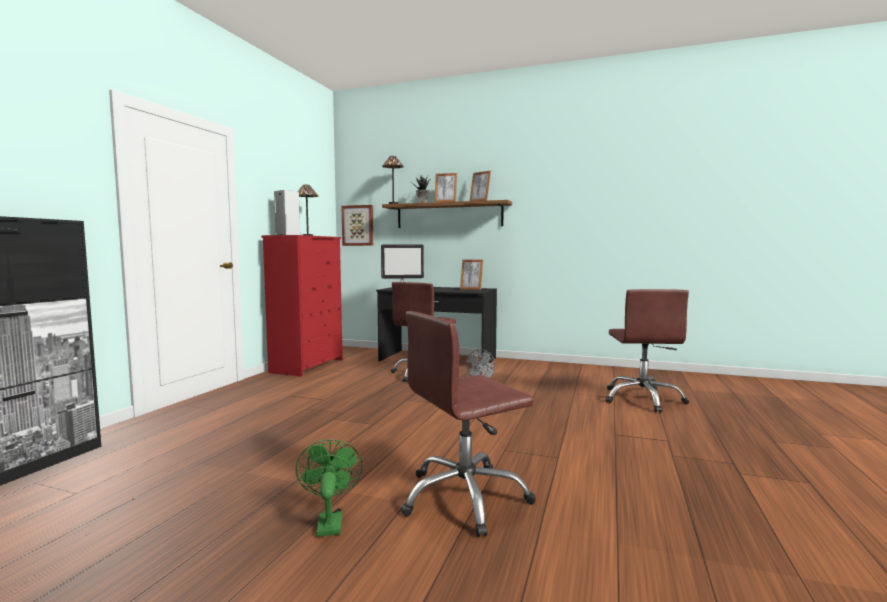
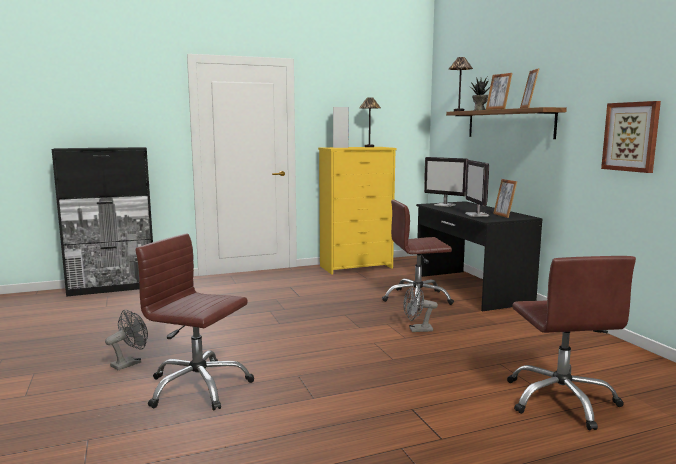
camera: 50 degrees right, 5 degrees up
red dresser [261,235,343,376] -> yellow dresser [318,147,397,275]
green fan [296,439,363,537] -> grey fan [105,310,148,370]
picture [341,205,373,246] -> picture moved to [601,101,661,173]
brown office chair [605,289,689,413] -> brown office chair turned 60 degrees counterclockwise [507,256,636,430]
none -> monitor [465,160,489,217]

